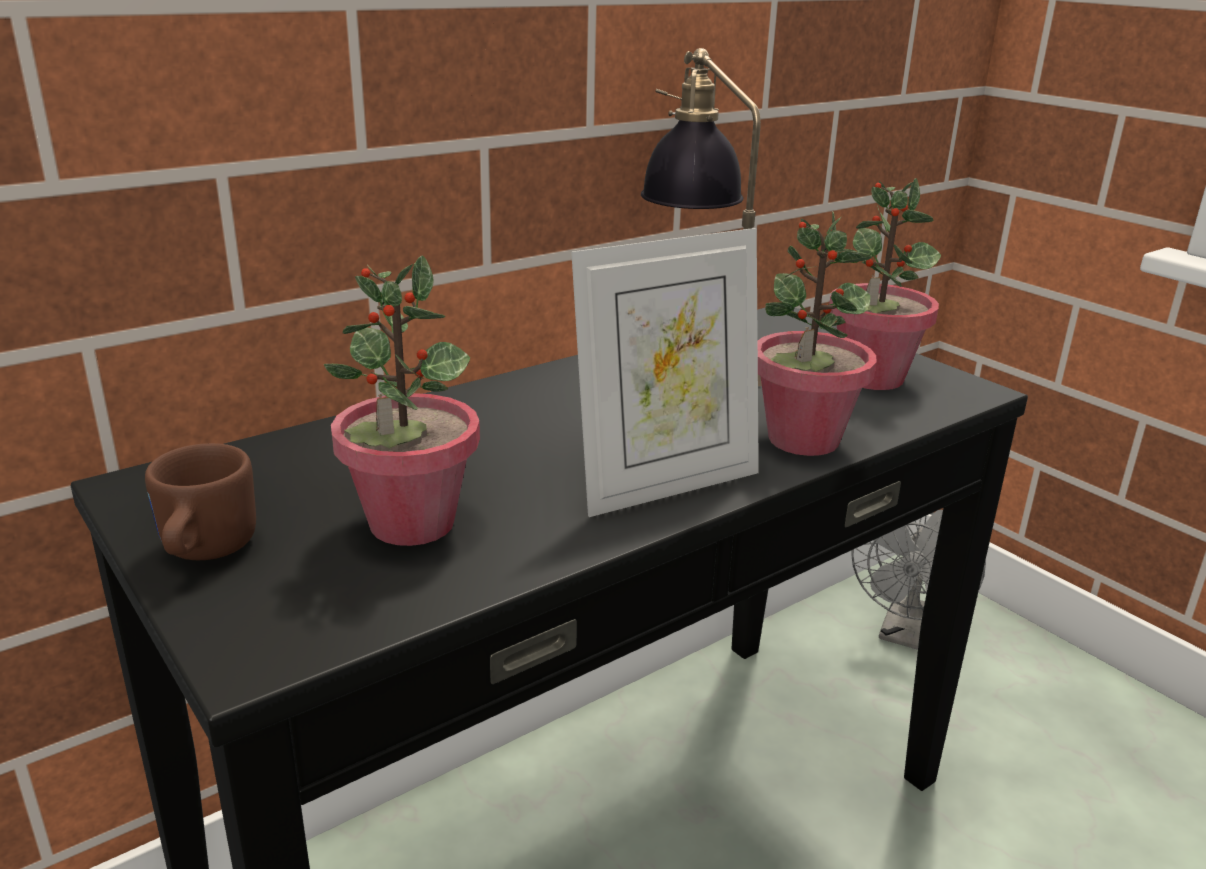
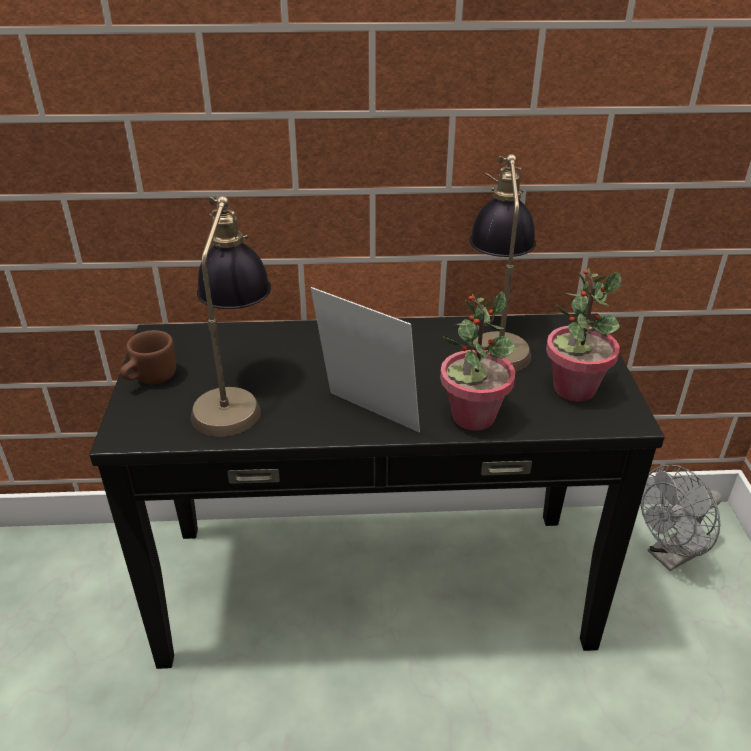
camera: 35 degrees right, 10 degrees up
potted plant [324,255,480,546] -> table lamp [191,195,271,437]
picture frame [571,228,759,517] -> picture frame turned 150 degrees counterclockwise [311,287,420,432]

